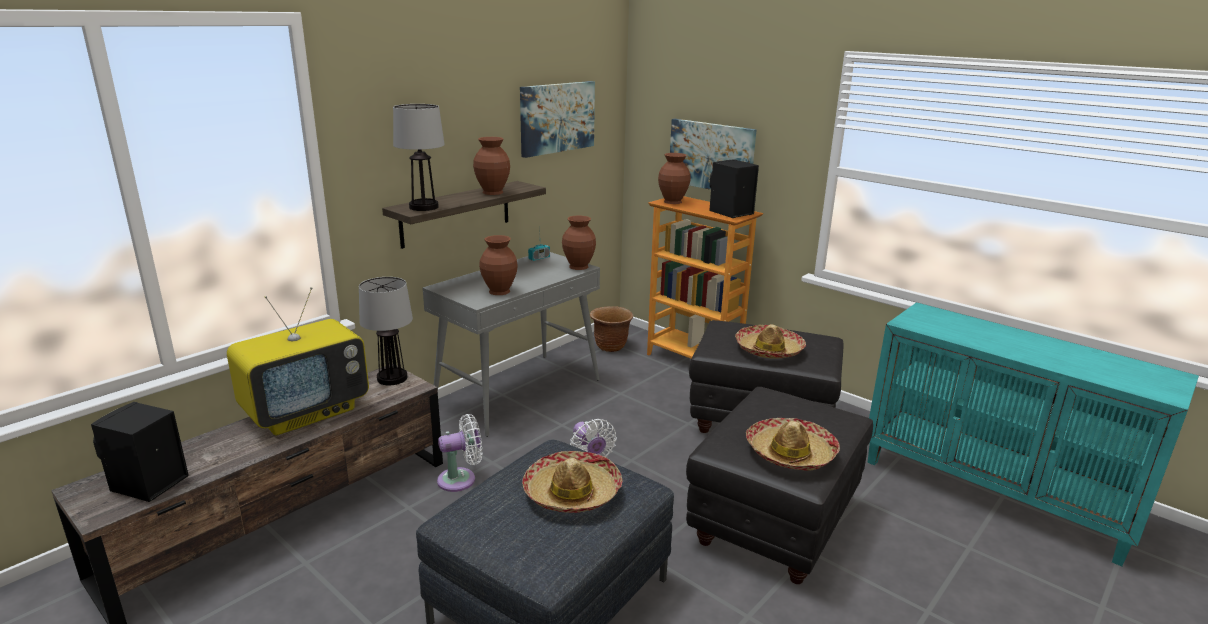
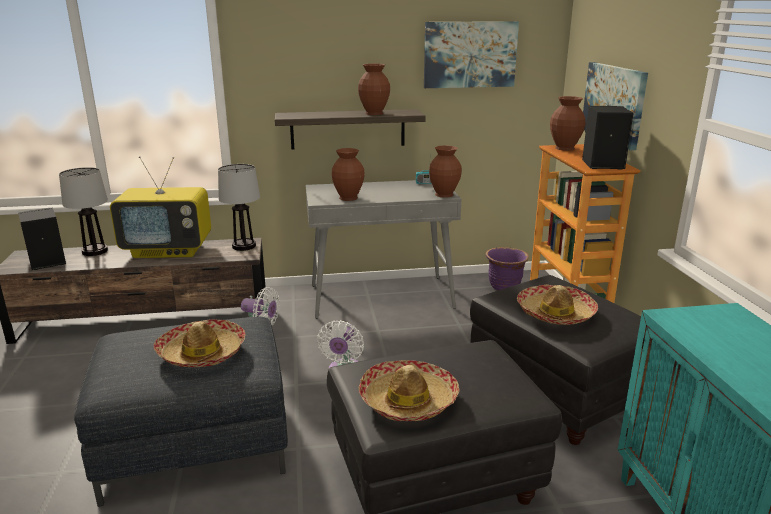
camera: 40 degrees right, 0 degrees up
table lamp [393,104,445,211] -> table lamp moved to [59,167,108,256]
brown planter [590,306,633,352] -> purple planter [486,247,529,291]

